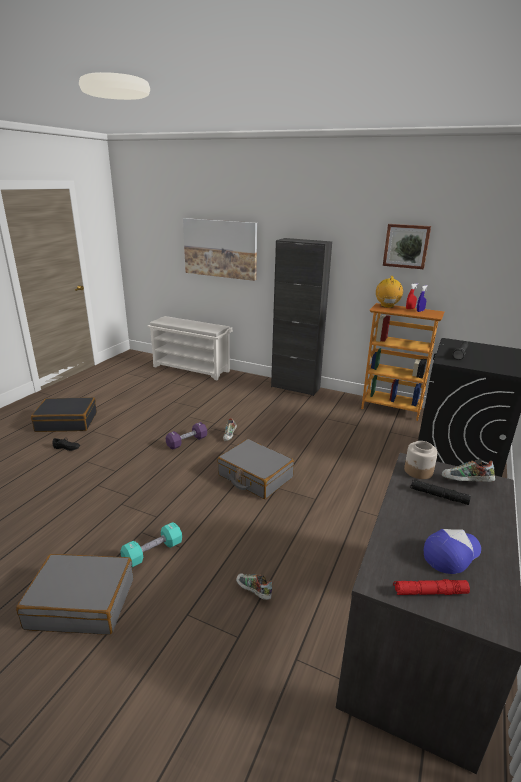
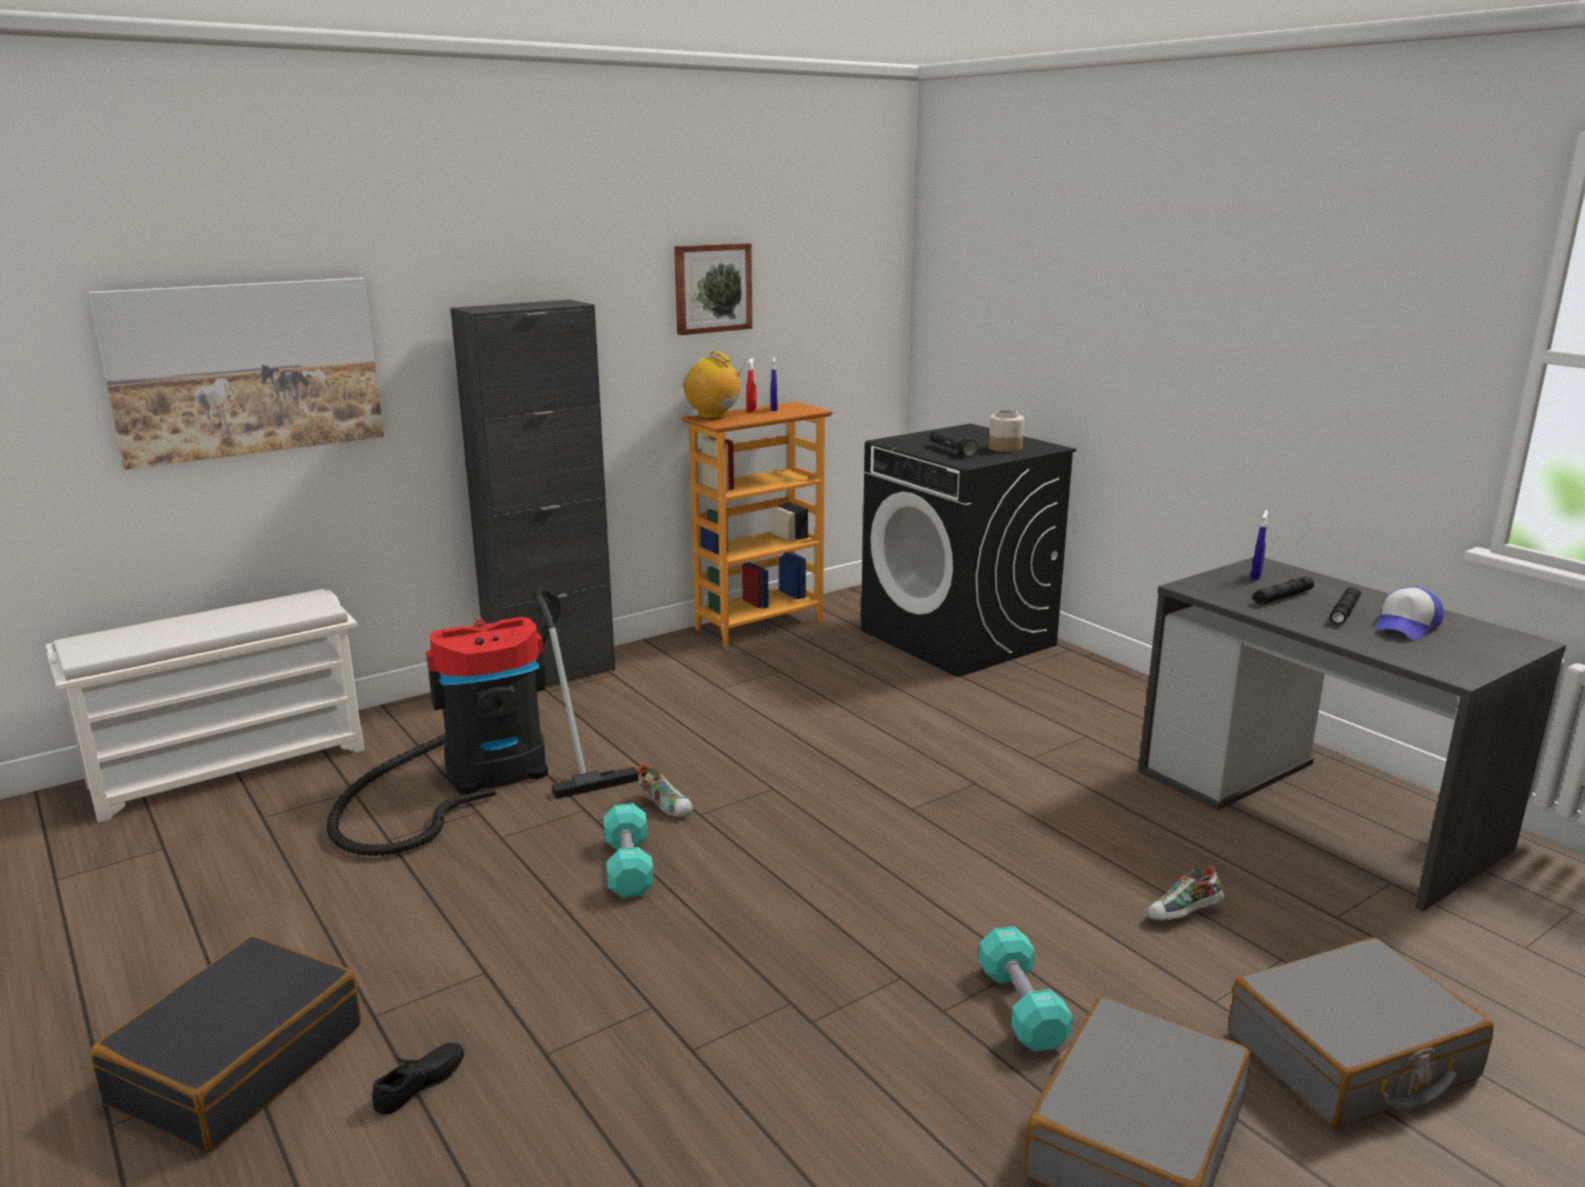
camera: 60 degrees left, 5 degrees down
purple dumbbell [166,422,207,450] -> turquoise dumbbell [604,803,654,898]
grey suitcase [217,439,294,499] -> grey suitcase moved to [1229,937,1494,1128]
red flashlight [393,579,470,595] -> none
jar [404,441,438,479] -> jar moved to [988,410,1024,452]
cap [424,529,481,574] -> cap turned 135 degrees counterclockwise [1375,586,1444,640]
shoe [442,459,495,482] -> blue spray bottle [1251,510,1268,580]
none -> vacuum cleaner [326,586,639,856]
none -> black flashlight [1330,587,1361,625]

